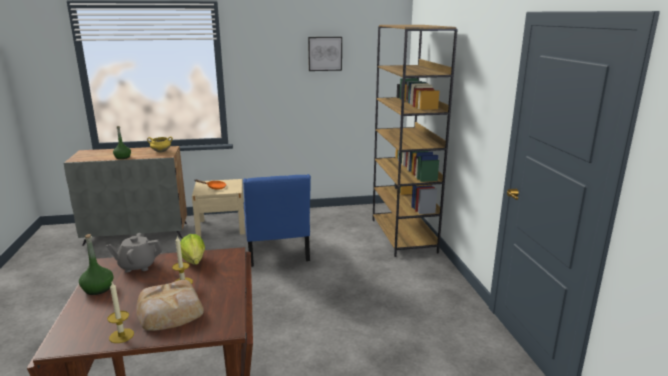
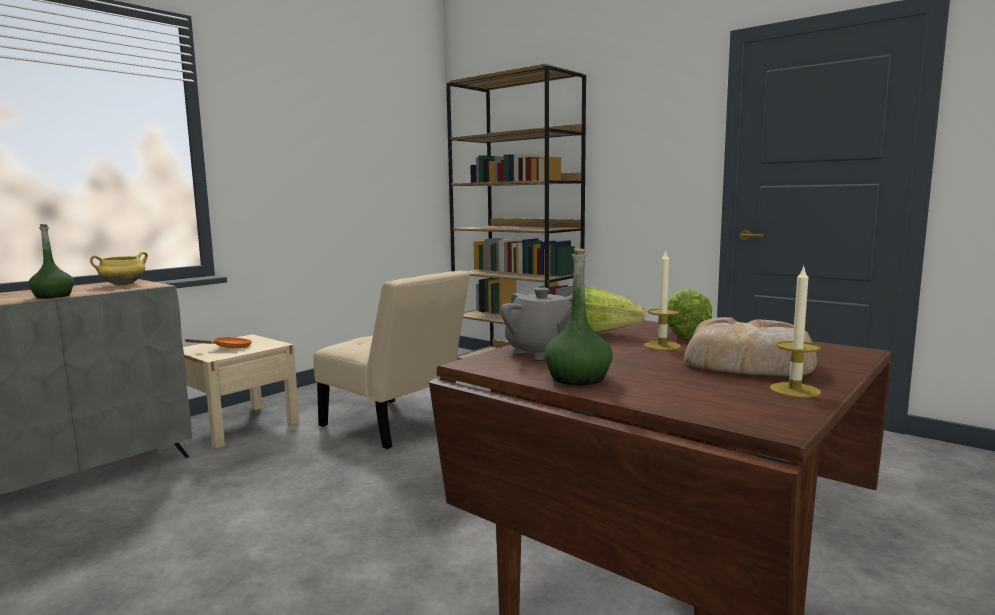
camera: 40 degrees left, 10 degrees down
grey teapot [106,233,163,273] -> grey teapot turned 75 degrees counterclockwise [500,288,572,360]
blue chair [243,174,311,267] -> beige chair [314,270,470,449]
picture [308,37,342,71] -> none
none -> lettuce [668,289,712,339]

